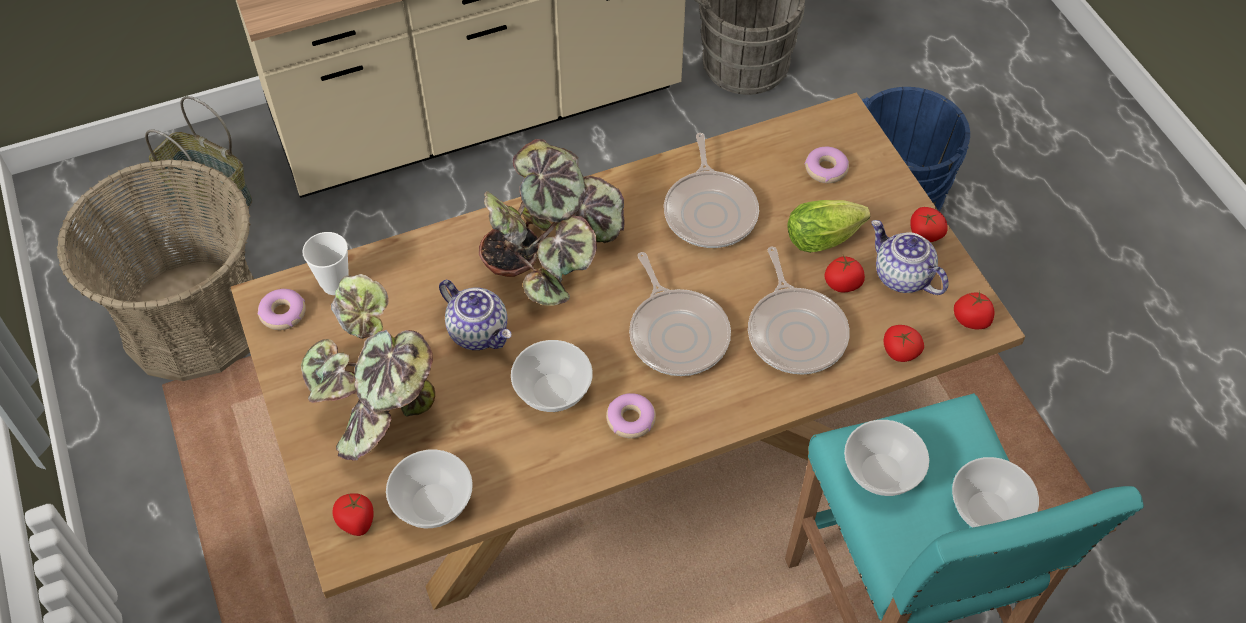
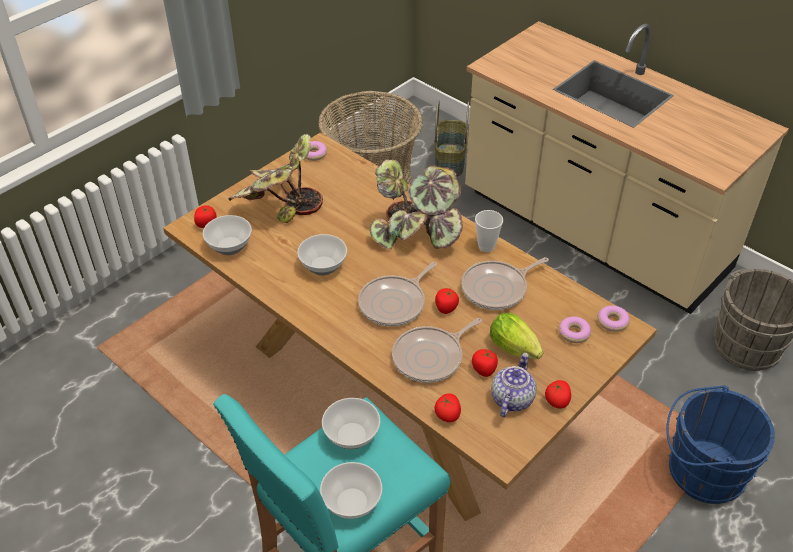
camera: 65 degrees right, 10 degrees down
cup [302,232,349,295] -> cup moved to [475,210,503,252]
teapot [439,280,511,350] -> none
donut [606,393,656,439] -> donut moved to [597,305,630,332]
tomato [954,291,995,329] -> tomato moved to [435,288,459,314]

